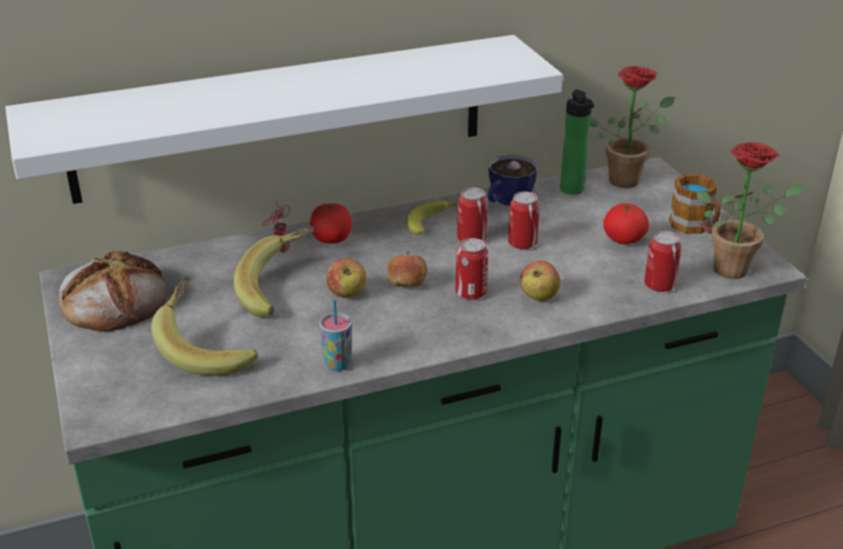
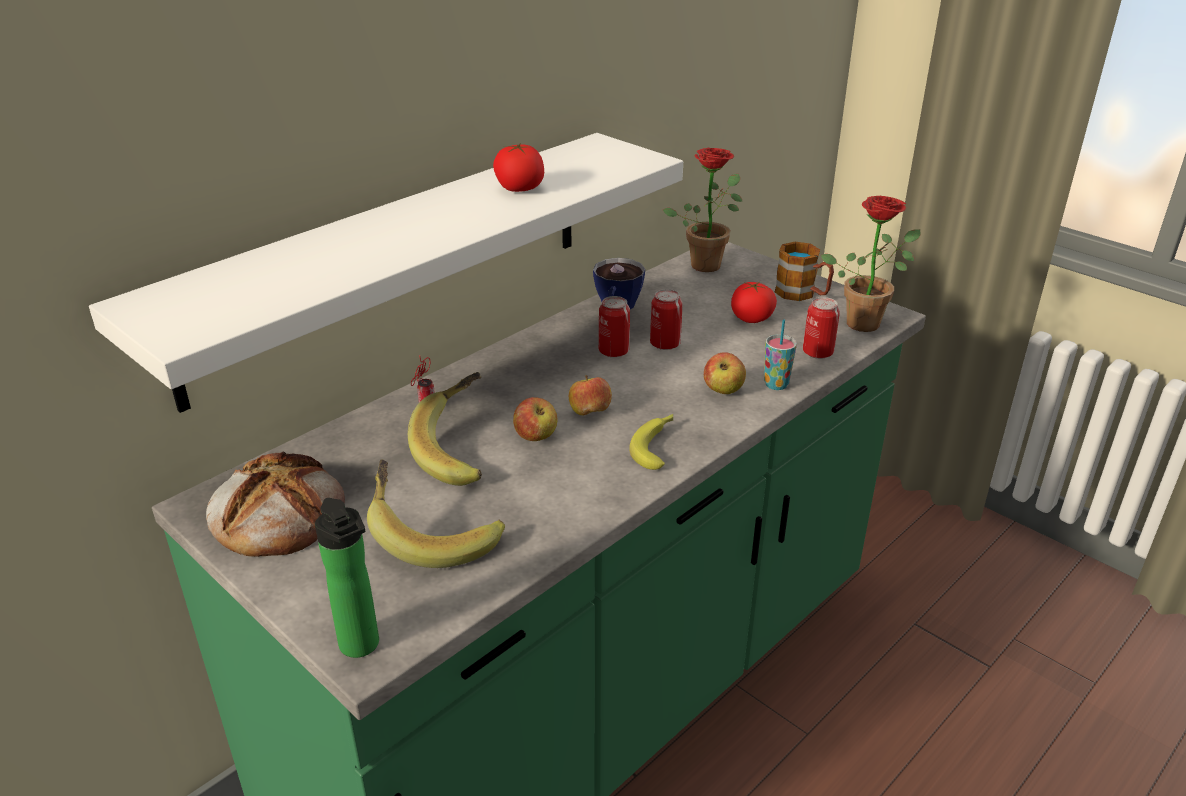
camera: 25 degrees left, 0 degrees up
tomato [310,203,351,244] -> tomato moved to [493,143,544,192]
cup [319,299,352,371] -> cup moved to [764,319,797,390]
banana [407,201,458,234] -> banana moved to [629,414,673,470]
can [455,238,488,300] -> none
bottle [560,90,594,195] -> bottle moved to [315,498,379,658]

